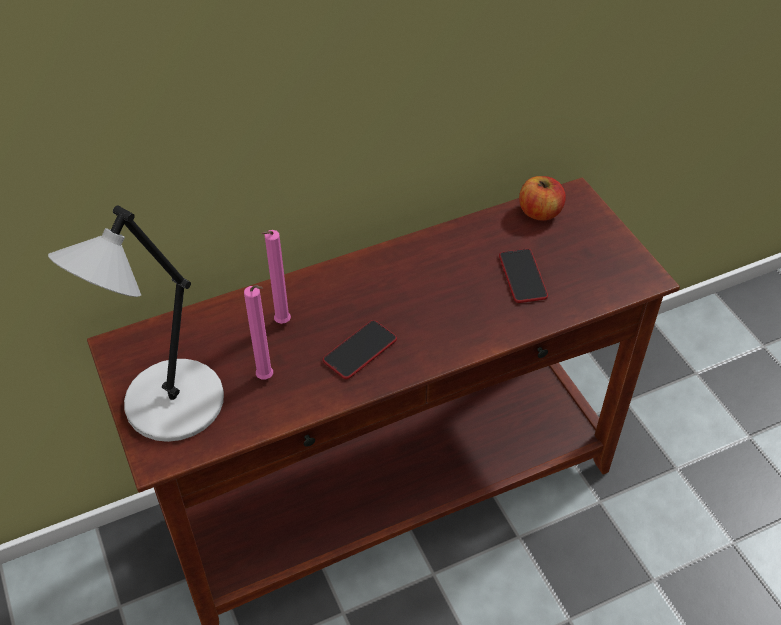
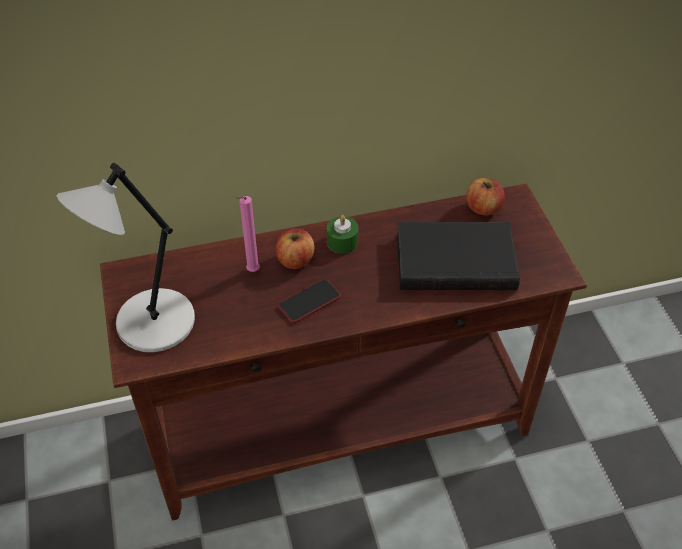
camera: 10 degrees right, 0 degrees up
pink candle [244,285,273,380] -> none
phone [499,249,548,303] -> black book [397,222,520,291]
none -> apple [276,229,315,269]
none -> green candle [327,215,358,254]

